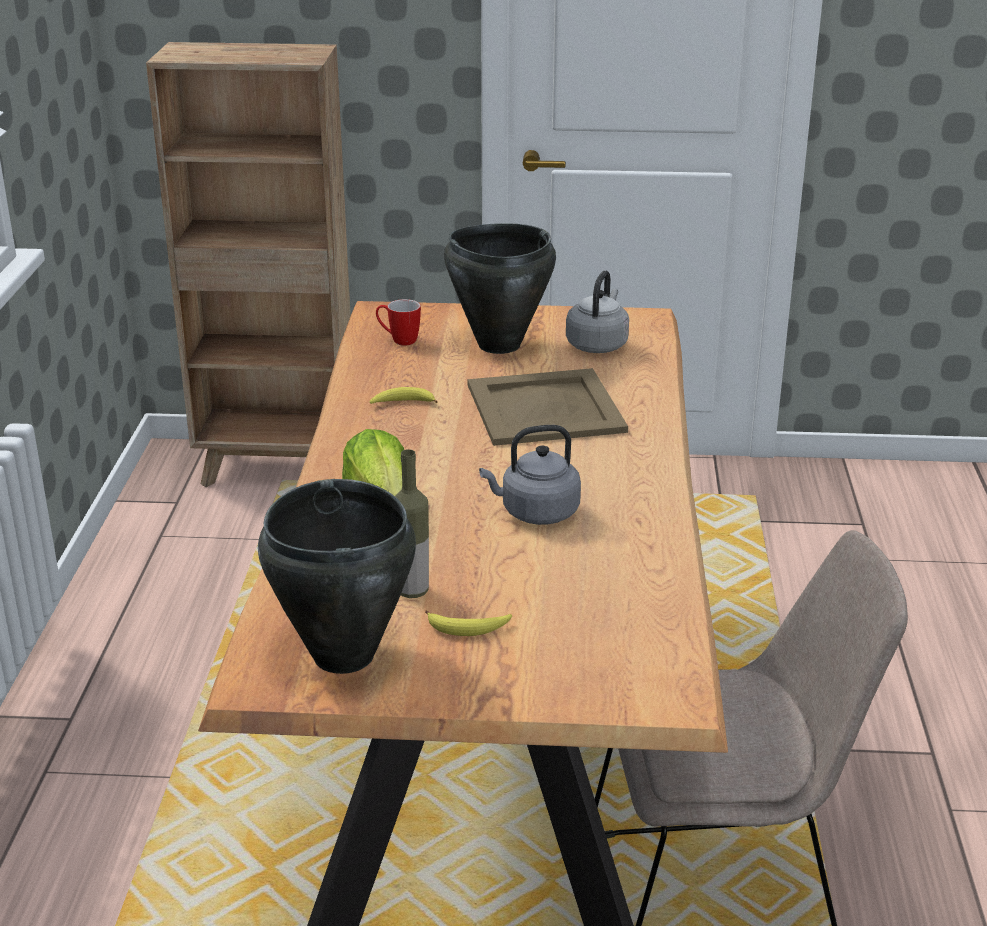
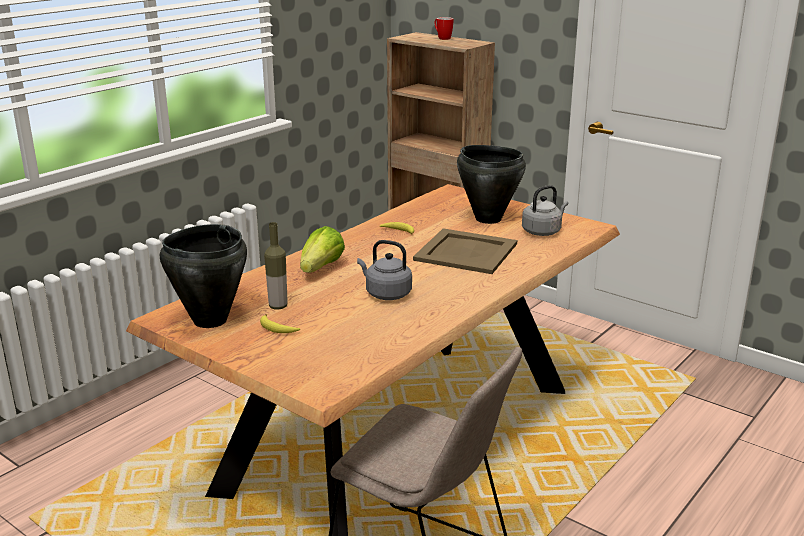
camera: 35 degrees right, 5 degrees down
mug [376,299,421,346] -> mug moved to [435,17,454,40]

